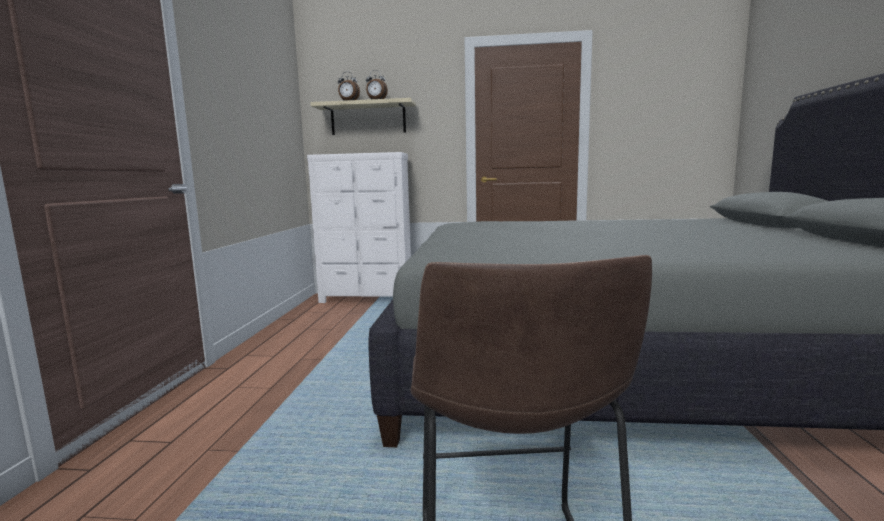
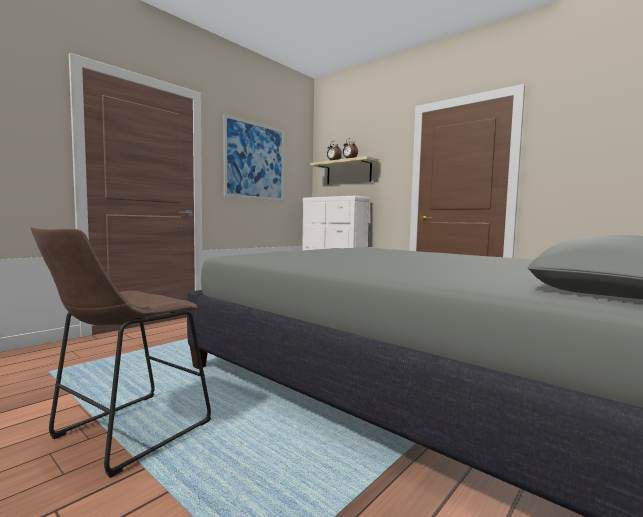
camera: 35 degrees right, 5 degrees down
none -> picture [223,114,284,201]

